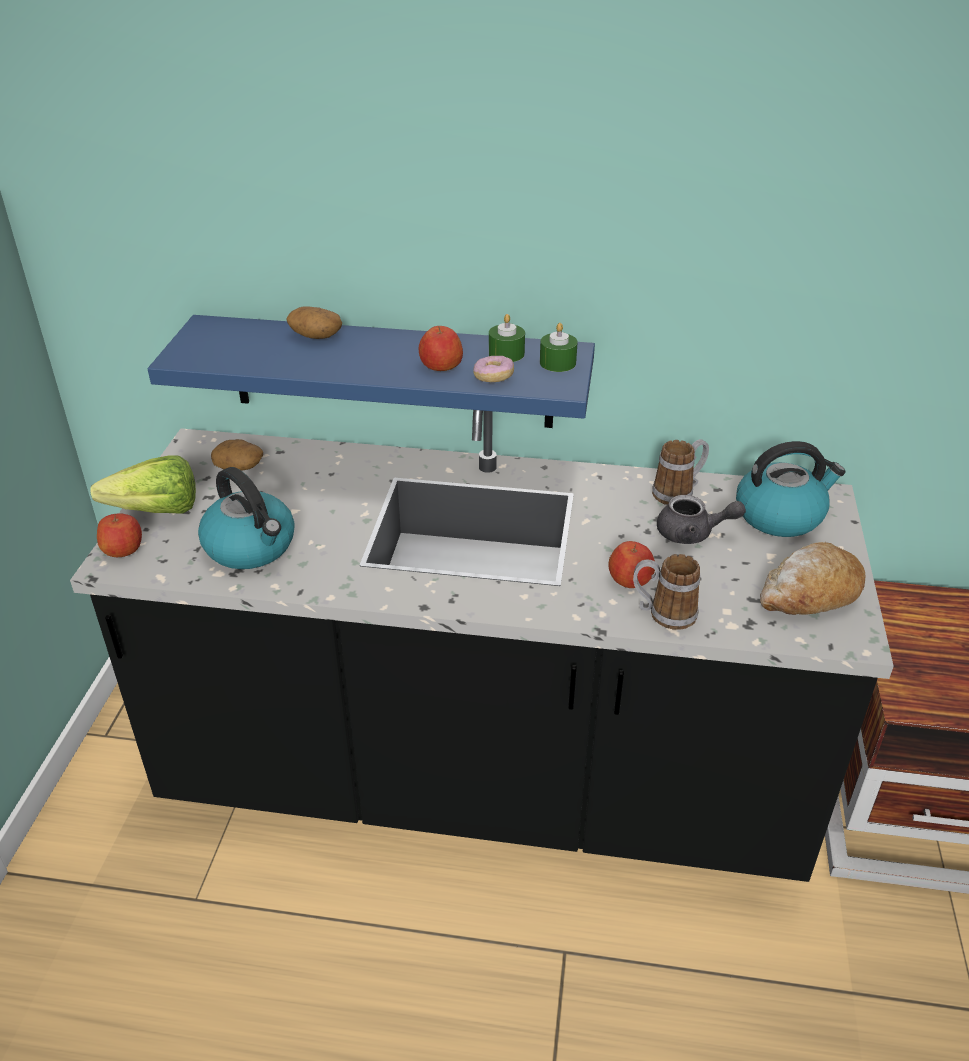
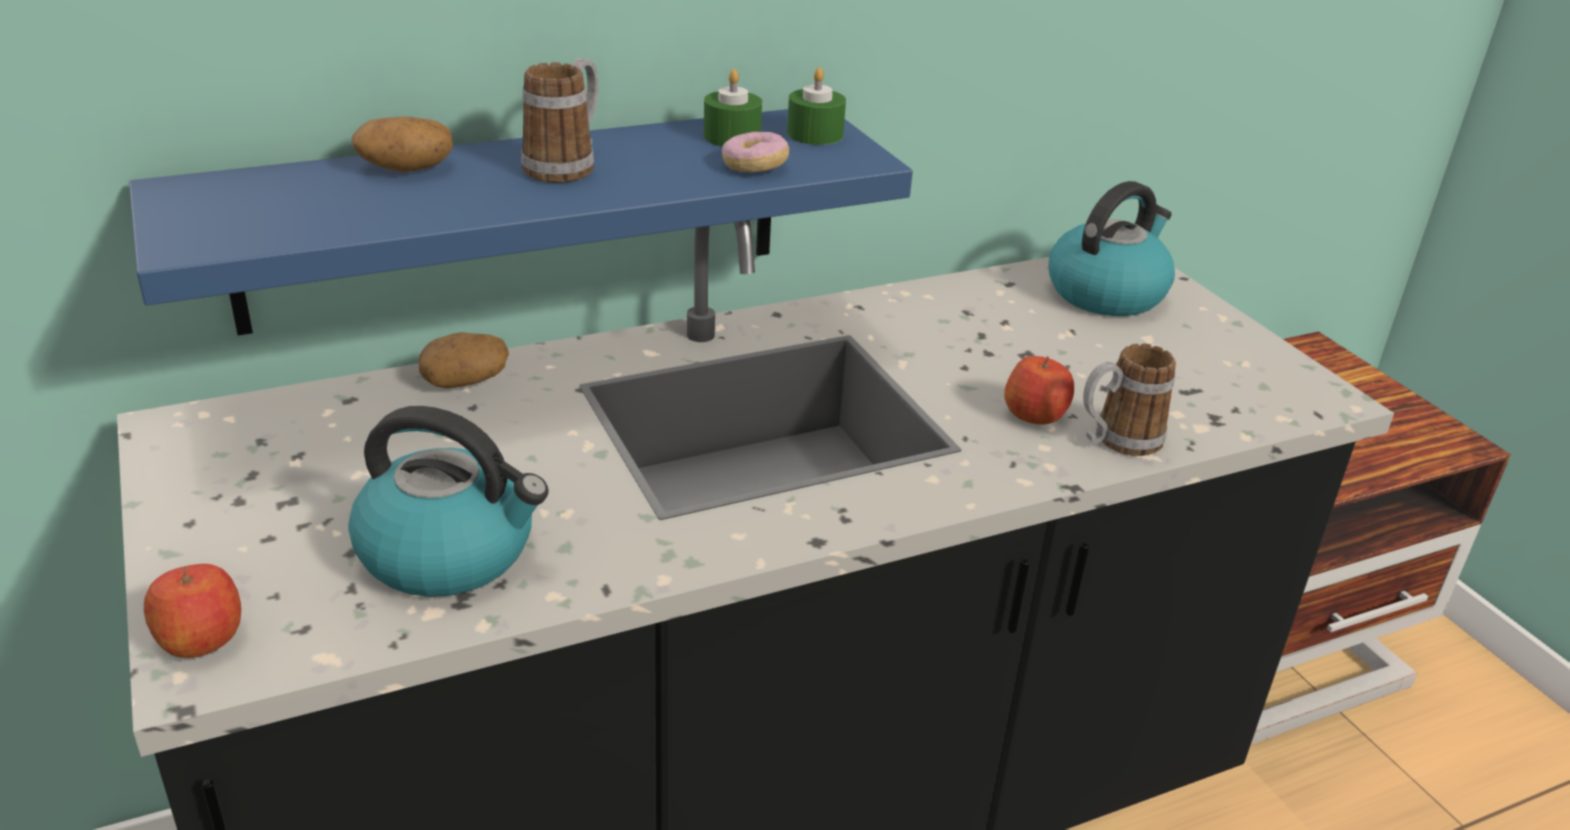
camera: 35 degrees left, 5 degrees down
lettuce [90,455,196,514] -> none
potato [211,439,263,471] -> potato moved to [419,332,509,389]
apple [419,326,463,371] -> none
mug [652,439,709,505] -> mug moved to [521,58,599,183]
grey teapot [657,495,746,544] -> none
bread [760,542,865,615] -> none

